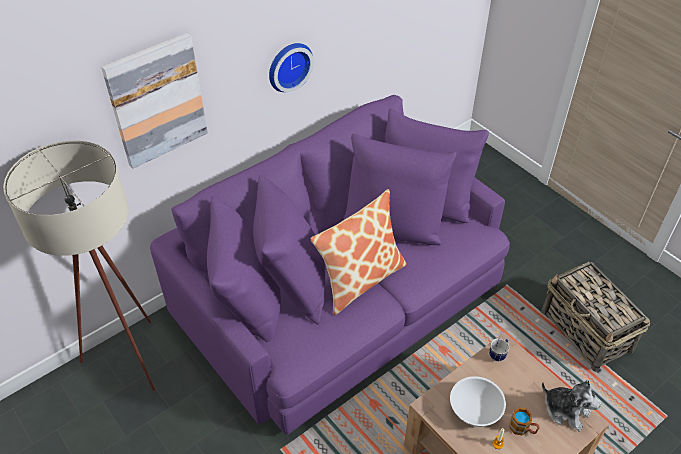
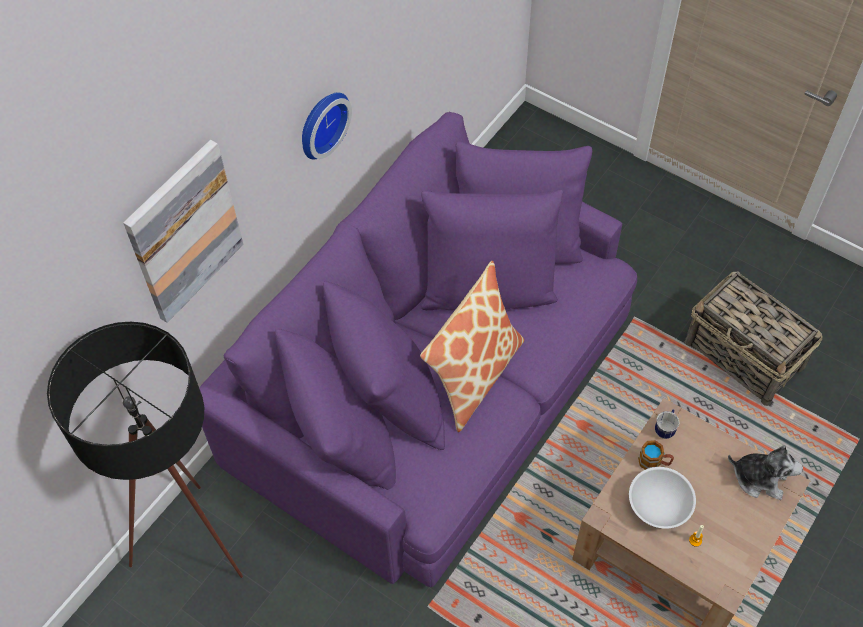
camera: 15 degrees left, 10 degrees up
beige floor lamp [3,140,155,391] -> black floor lamp [47,322,243,578]
mug [509,407,539,435] -> mug moved to [638,440,674,470]

